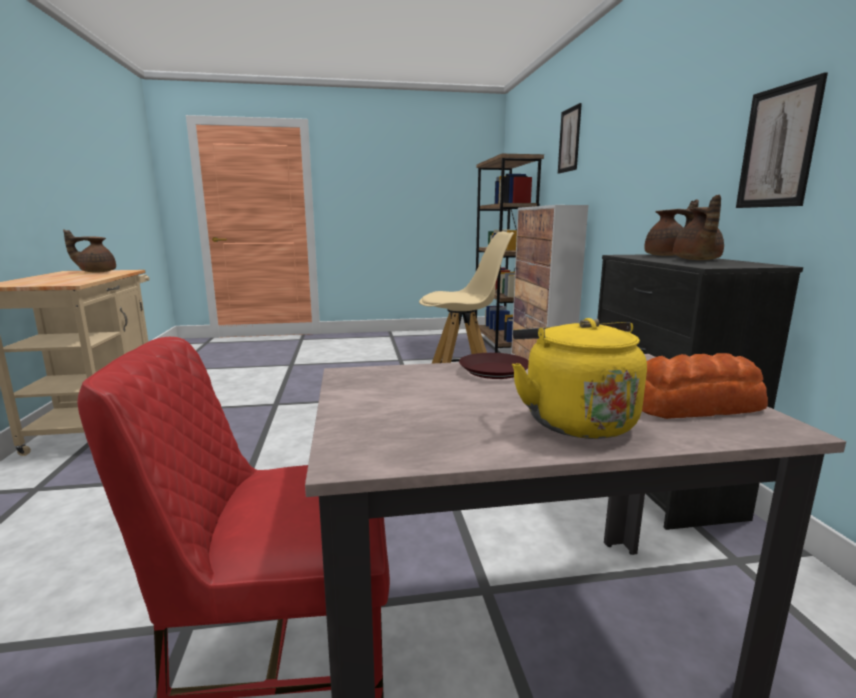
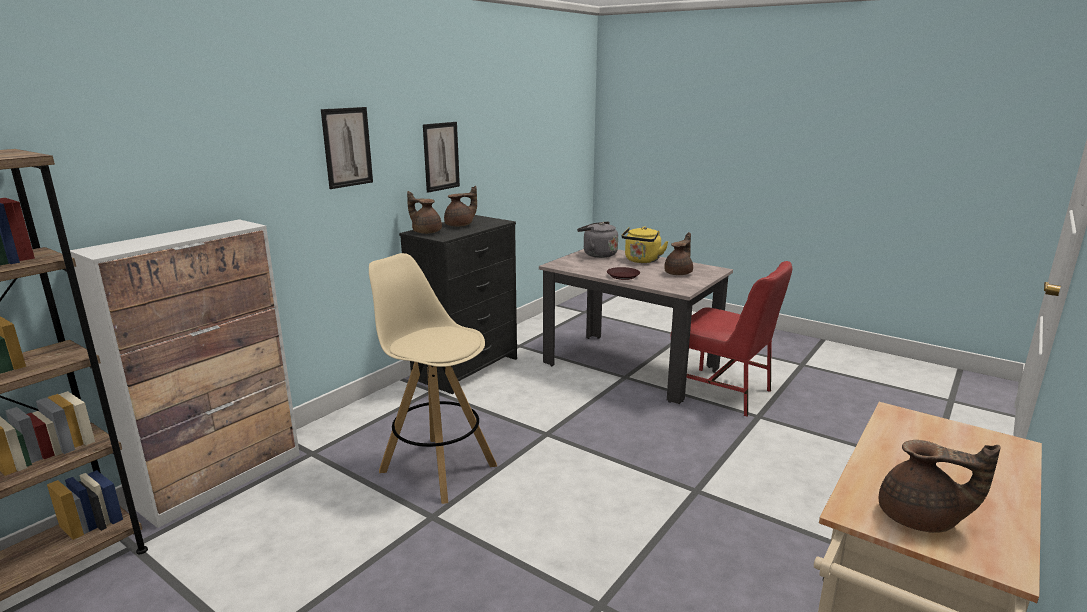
camera: 135 degrees left, 5 degrees up
picture [558,103,582,174] -> picture moved to [321,107,373,189]
bread [642,353,768,419] -> grey kettle [577,221,618,258]
none -> brown teapot [664,232,693,275]

